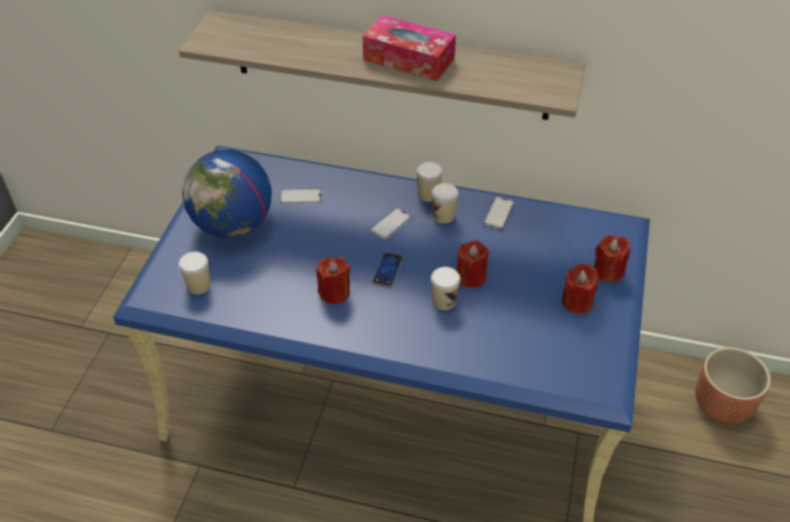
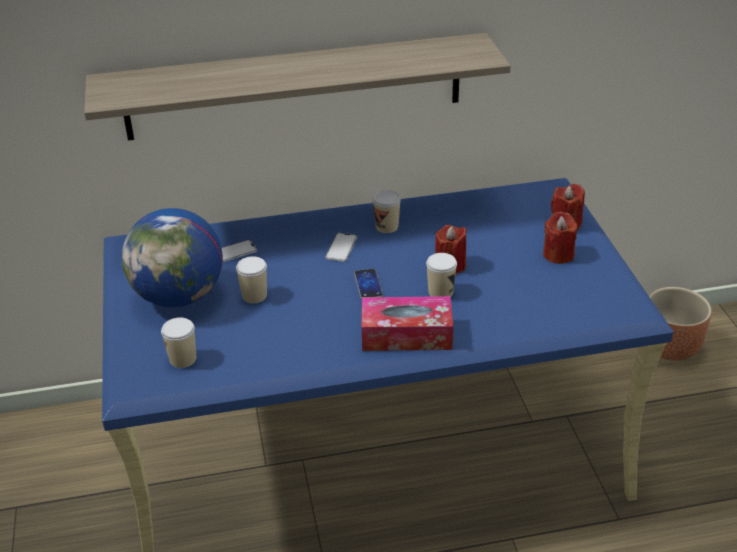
camera: 25 degrees left, 10 degrees down
red candle [316,257,350,305] -> none
tissue box [363,15,456,81] -> tissue box moved to [362,296,453,351]
cup [416,162,442,202] -> cup moved to [236,256,267,303]
phone [484,197,514,229] -> none

